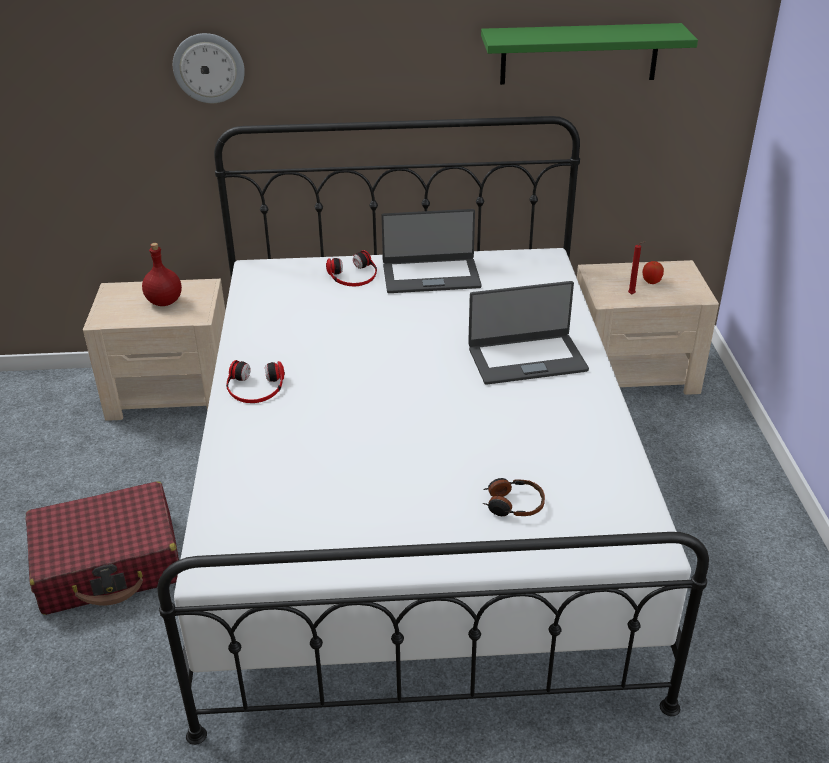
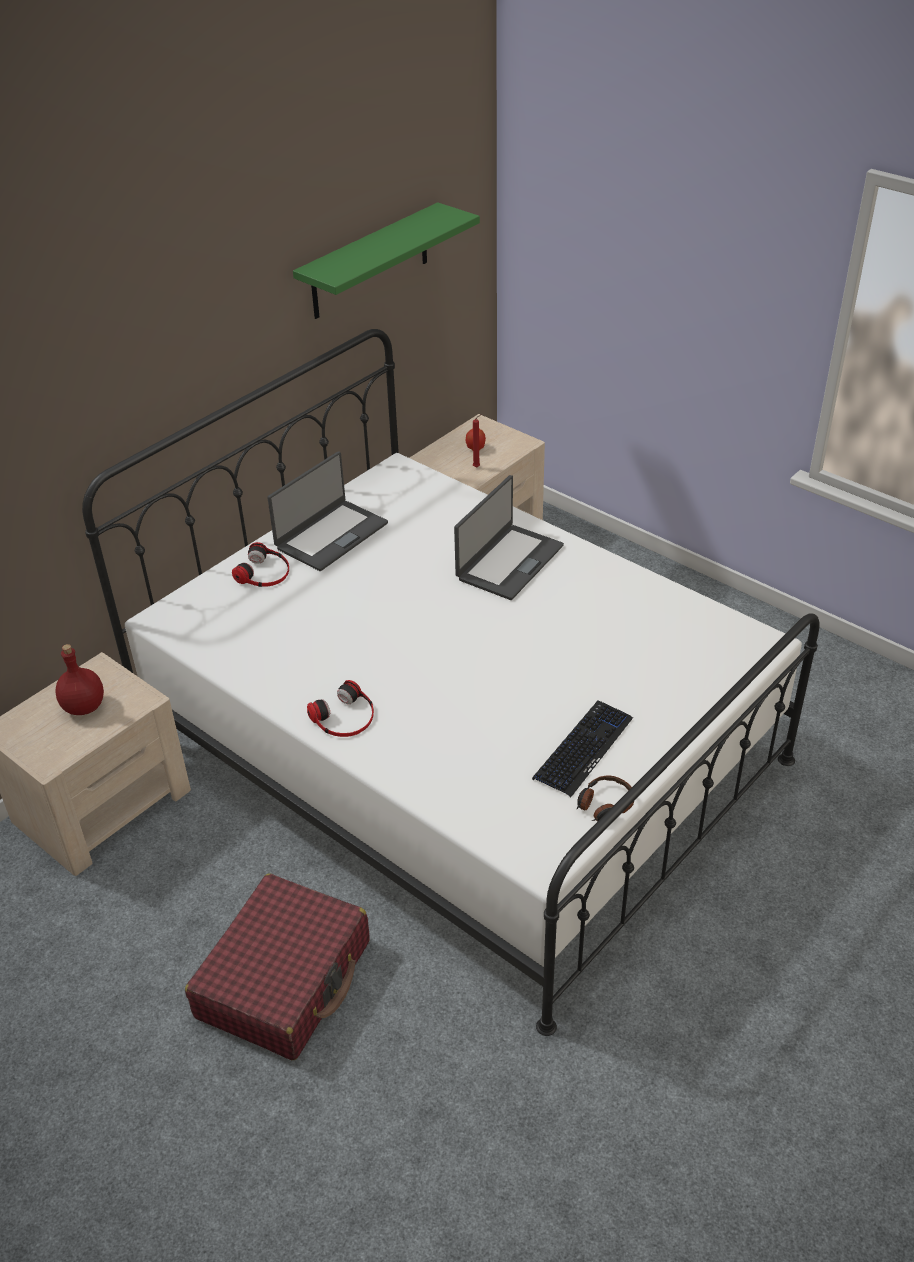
camera: 45 degrees left, 5 degrees up
wall clock [173,33,245,103] -> none
headphones [483,478,545,516] -> headphones moved to [576,775,635,821]
none -> keyboard [532,700,633,797]

